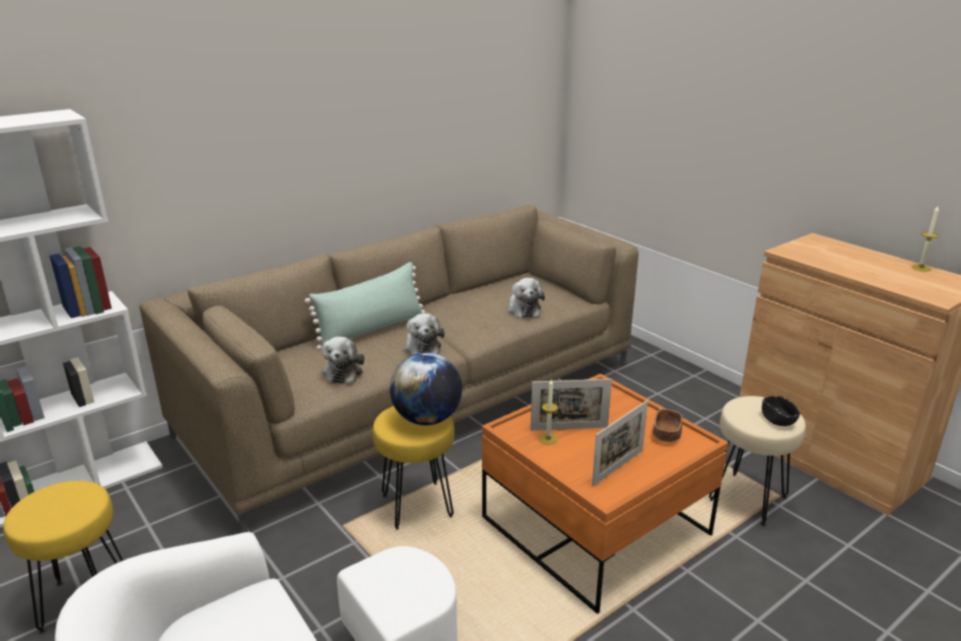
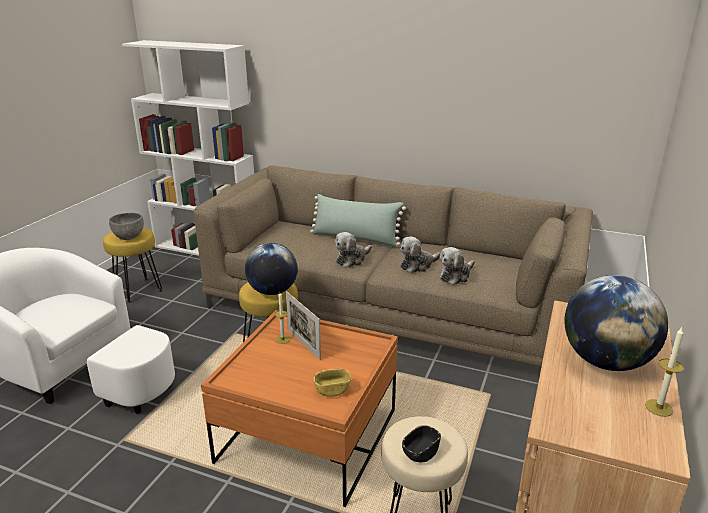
camera: 60 degrees right, 0 degrees up
plush toy [321,337,364,383] -> plush toy moved to [400,237,440,273]
picture frame [592,400,648,487] -> none
brown bowl [653,409,683,442] -> yellow bowl [314,369,351,397]
none -> grey bowl [109,213,144,240]
none -> globe [564,275,668,371]

